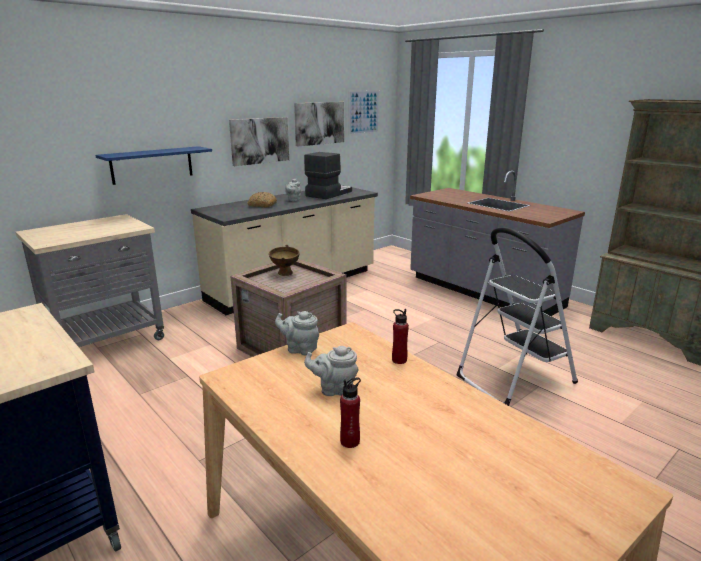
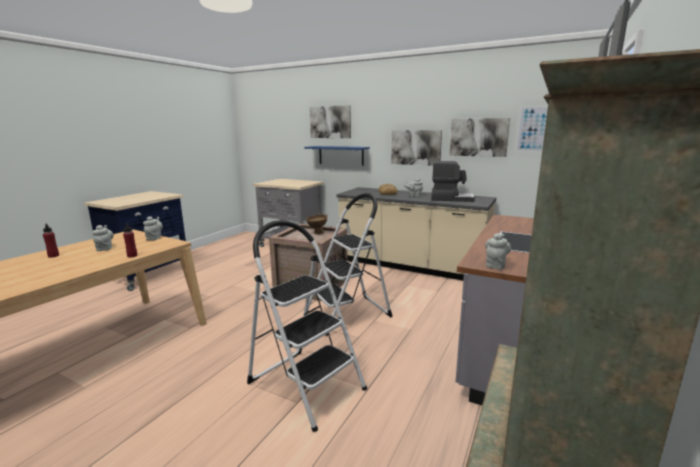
camera: 70 degrees right, 5 degrees down
none -> step ladder [308,193,392,336]
none -> picture [309,105,351,138]
none -> grey teapot [485,233,511,269]

